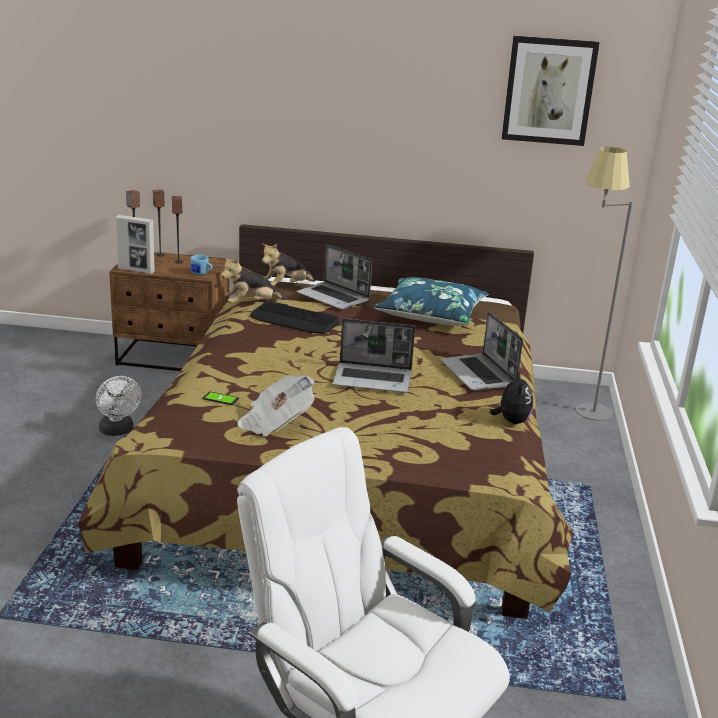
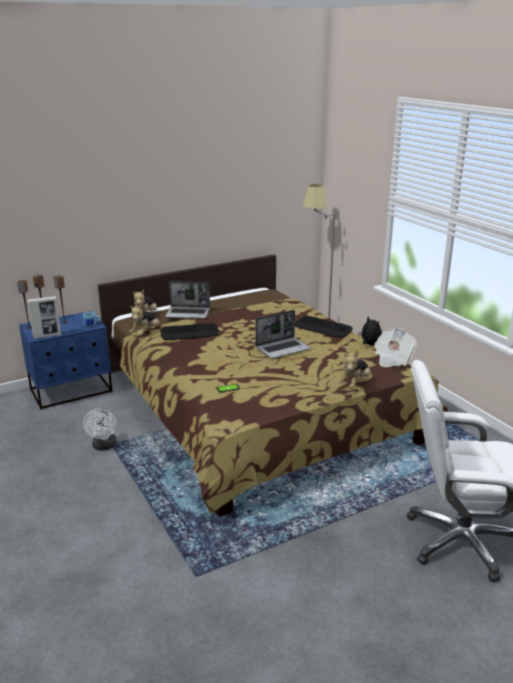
camera: 35 degrees left, 0 degrees up
white fan [96,376,141,436] -> white fan turned 60 degrees clockwise [83,409,117,450]
brown nightstand [109,252,229,371] -> blue nightstand [19,311,112,410]
newspaper [237,375,315,437] -> newspaper moved to [374,328,417,367]
blue pillow [373,277,489,326] -> none
laptop [440,312,523,391] -> keyboard [295,316,353,338]
picture [502,36,600,146] -> none
none -> plush toy [338,353,370,389]

